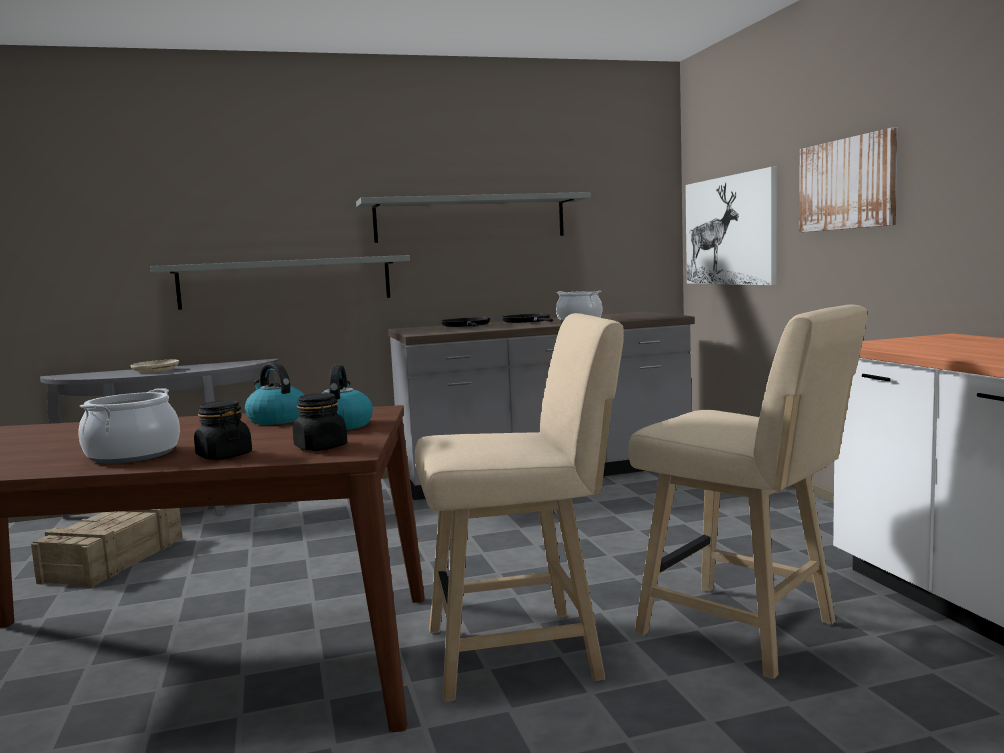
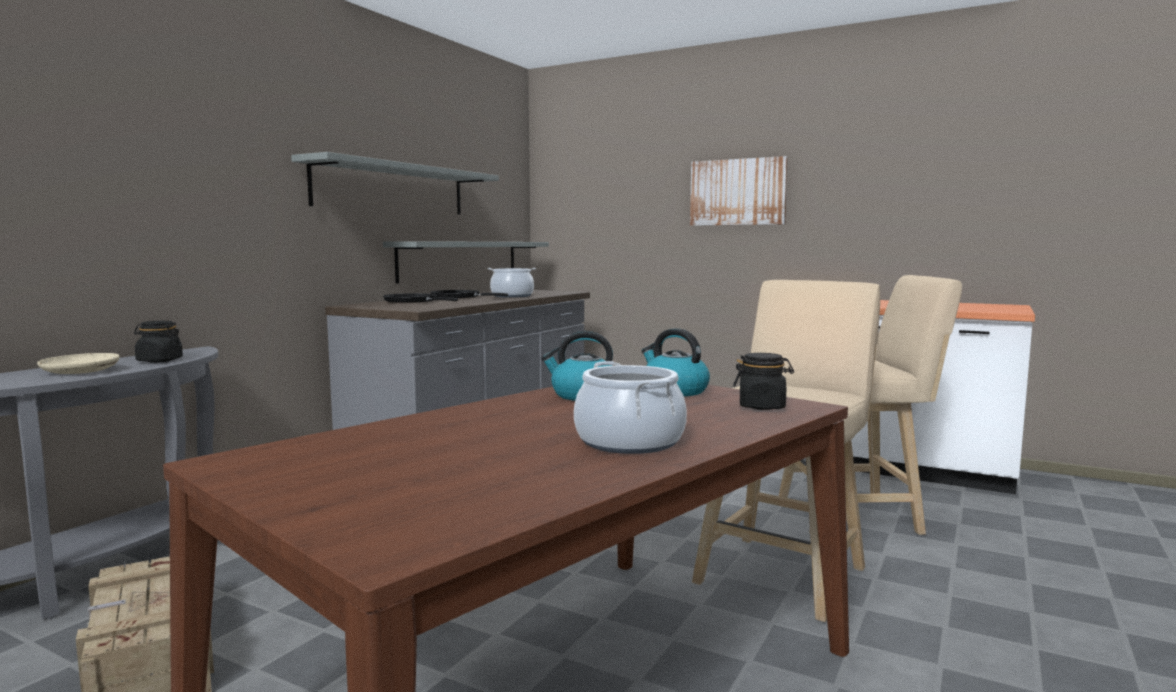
camera: 45 degrees left, 0 degrees up
grey shelf [150,255,410,310] -> grey shelf moved to [383,241,549,284]
black jar [194,400,252,460] -> black jar moved to [134,320,183,362]
picture [685,167,777,285] -> none

